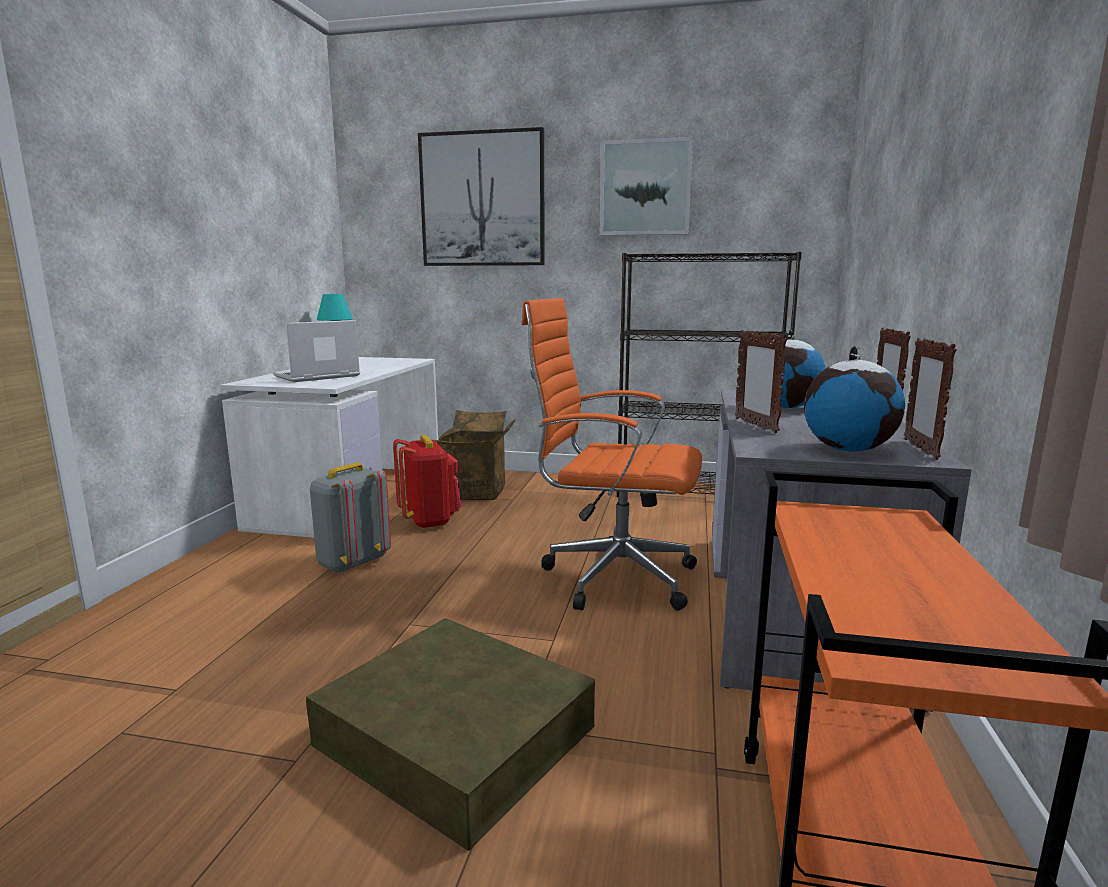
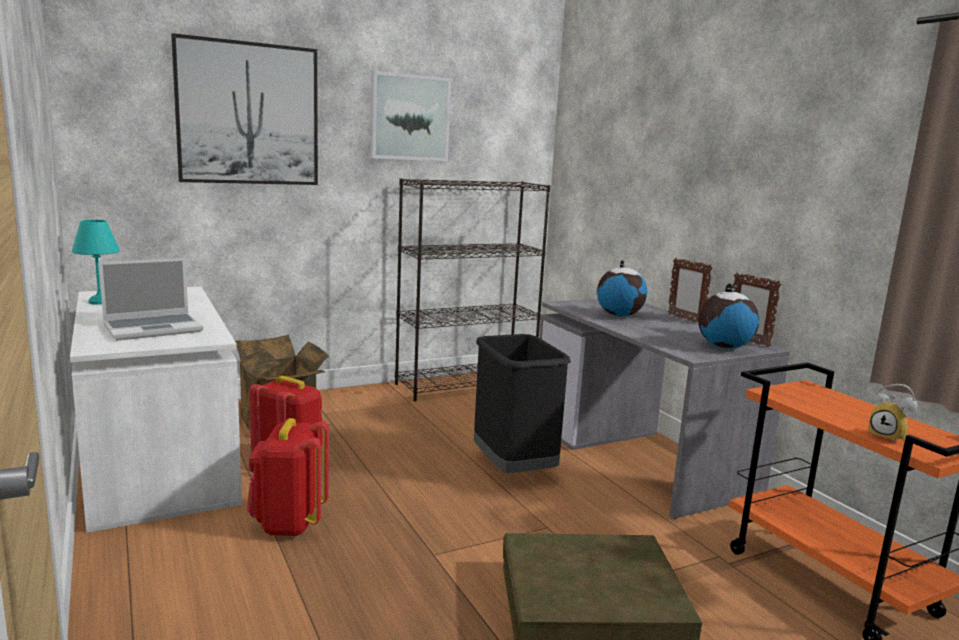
camera: 40 degrees left, 0 degrees up
laptop [273,320,360,382] -> laptop turned 135 degrees counterclockwise [99,258,203,341]
grey backpack [310,463,391,573] -> red backpack [247,418,329,536]
orange office chair [521,298,702,611] -> black trash can [474,334,571,473]
picture frame [735,330,788,433] -> none
none -> alarm clock [868,384,917,443]

